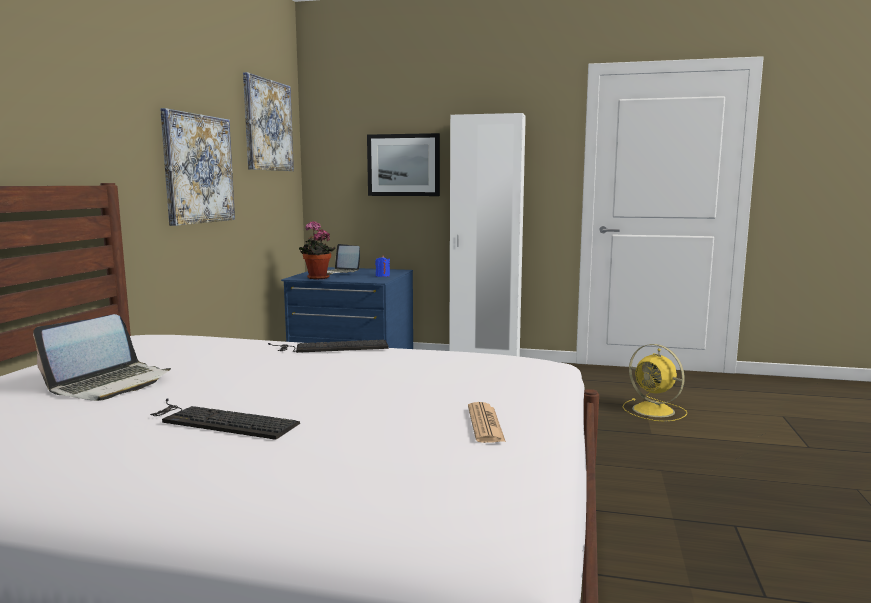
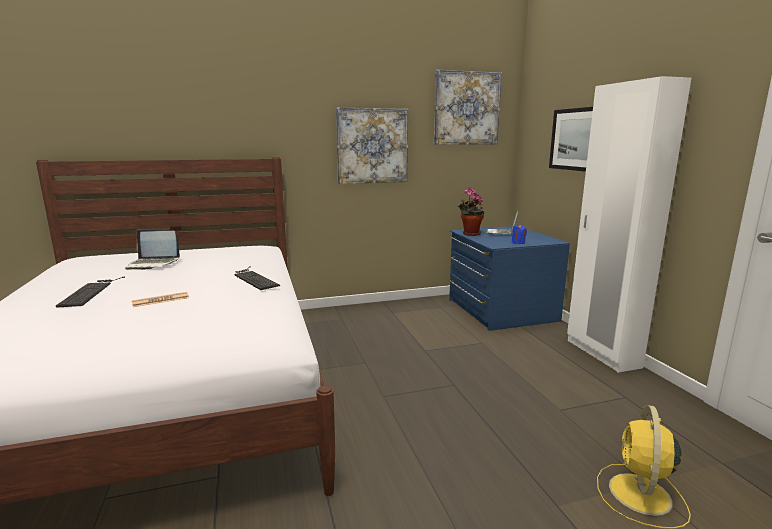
camera: 60 degrees right, 5 degrees up
newspaper [468,402,506,443] -> newspaper moved to [132,292,189,307]

